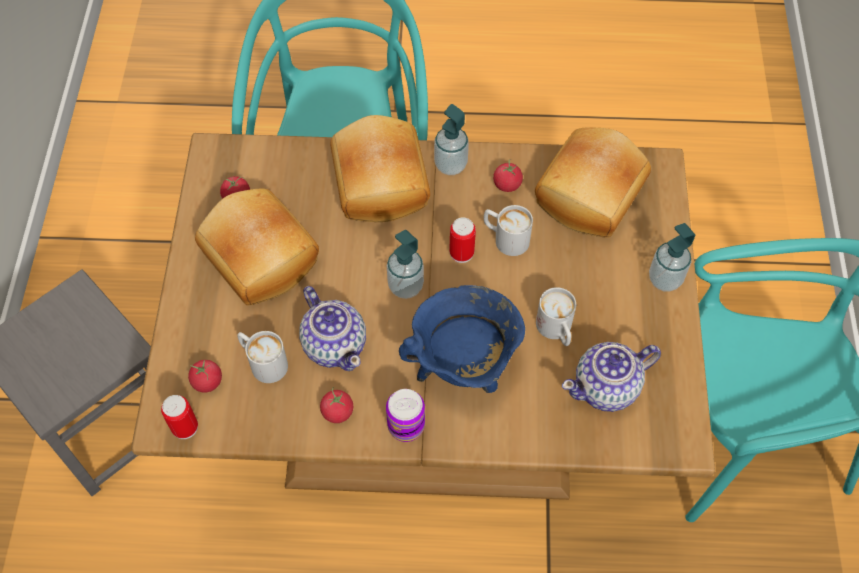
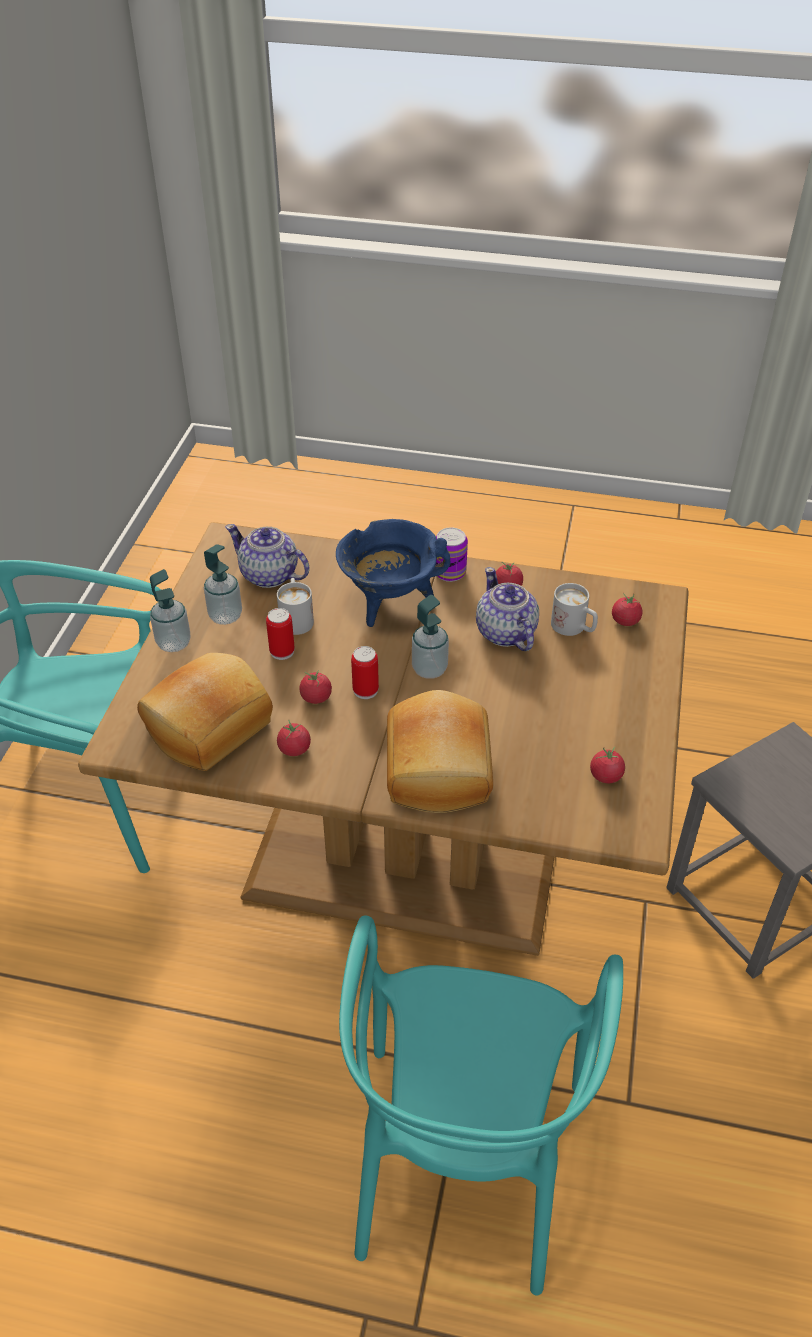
camera: 170 degrees left, 15 degrees down
can [161,395,198,439] -> can moved to [266,608,295,660]
bread [195,188,319,306] -> none
soap dispenser [434,104,469,175] -> soap dispenser moved to [204,544,242,625]
white mug [484,205,533,256] -> tomato [299,670,332,704]
teapot [562,342,661,412] -> teapot turned 135 degrees counterclockwise [225,524,310,588]

